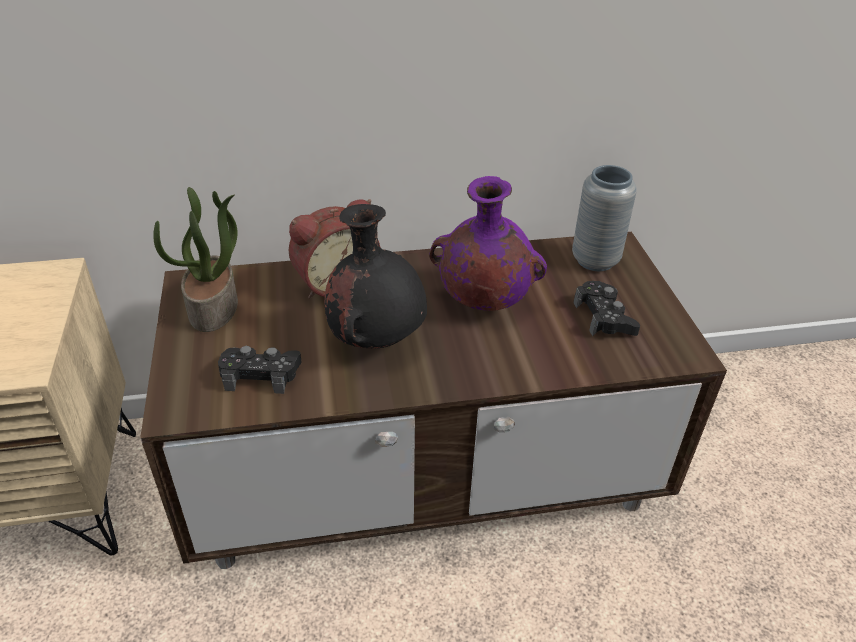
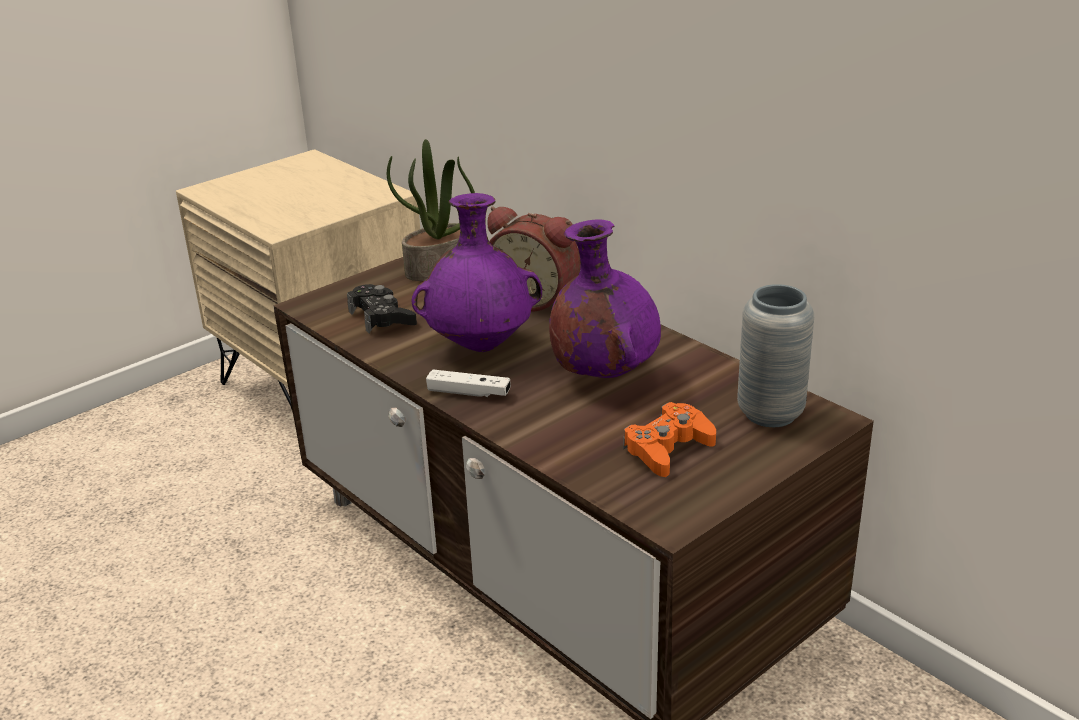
camera: 60 degrees right, 10 degrees down
black vase [324,204,427,349] -> purple vase [412,193,542,352]
black game controller [573,281,640,336] -> orange game controller [623,402,716,477]
none -> white game controller [426,369,511,397]

